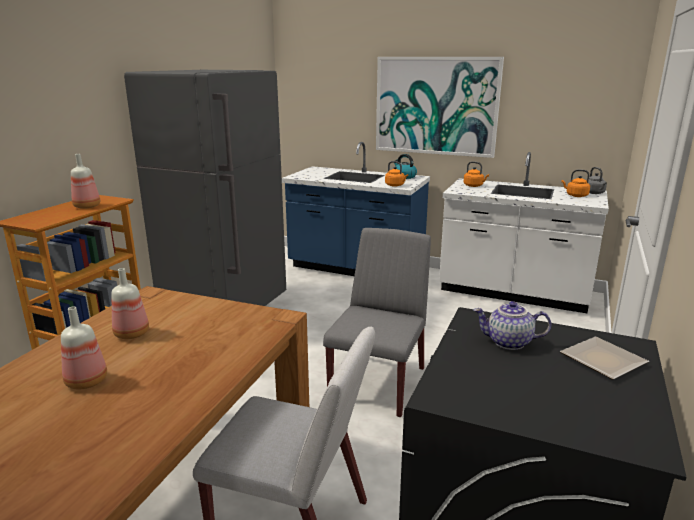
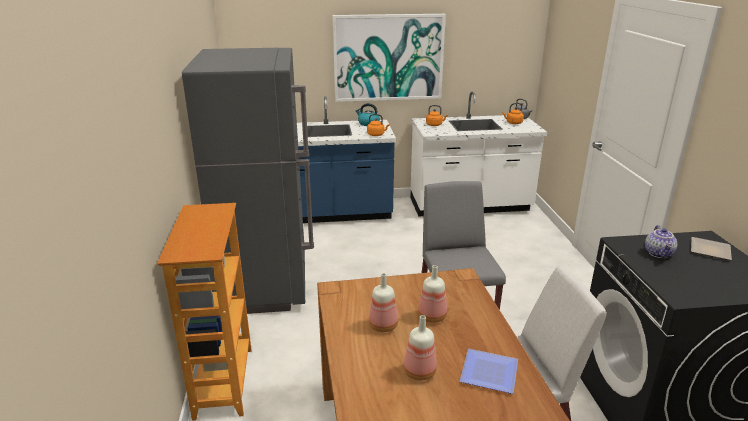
camera: 30 degrees left, 5 degrees up
bottle [71,154,100,209] -> bottle moved to [418,265,447,323]
teapot [473,301,551,350] -> teapot turned 60 degrees counterclockwise [645,225,677,258]
none -> plate [460,349,518,394]

